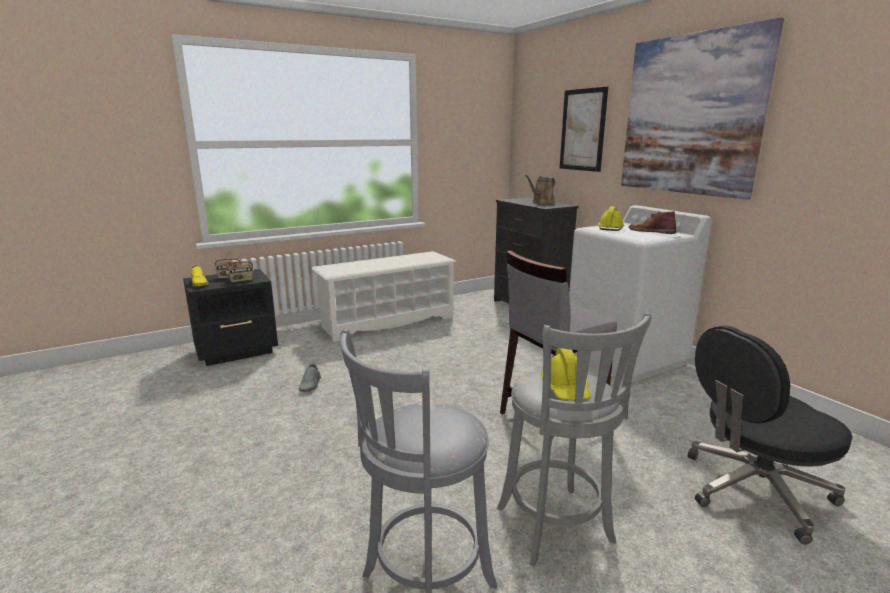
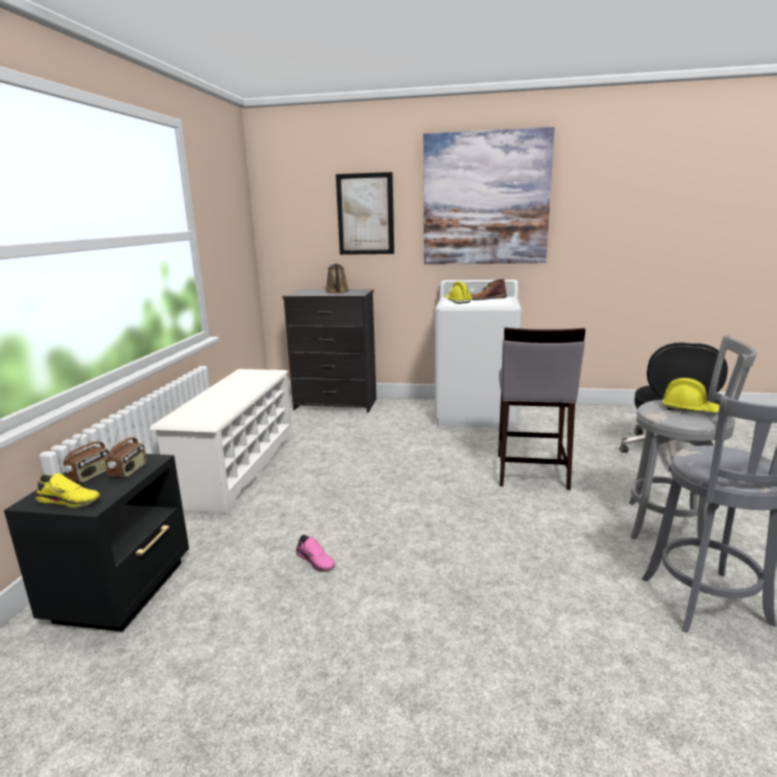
camera: 50 degrees left, 0 degrees up
grey shoe [299,364,321,392] -> pink shoe [296,535,335,572]

